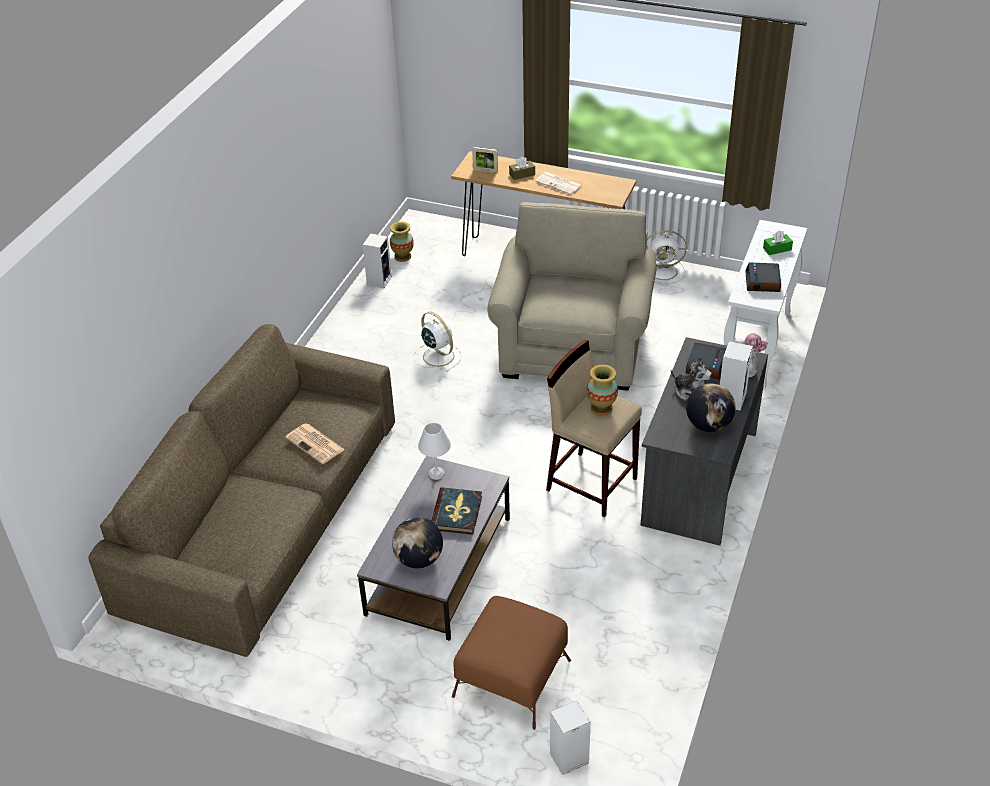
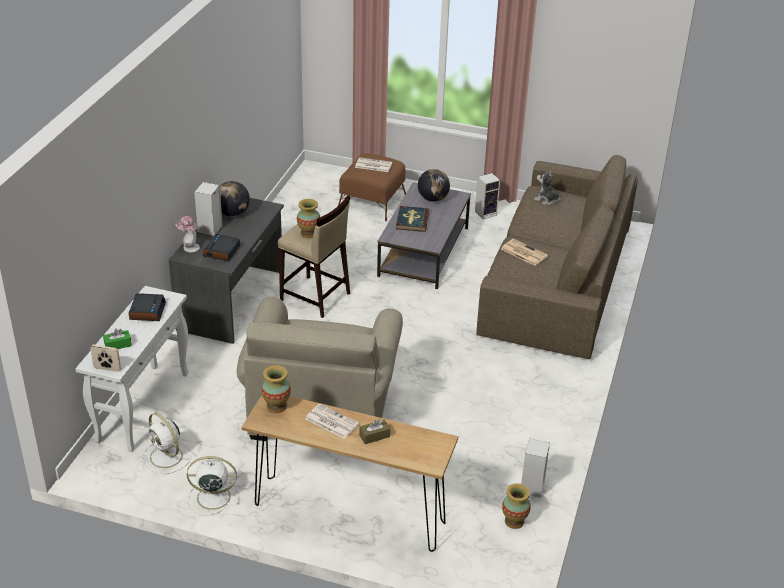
camera: 175 degrees right, 5 degrees down
white fan [414,312,462,372] -> white fan moved to [143,413,192,474]
white table lamp [418,423,451,480] -> none
picture frame [472,147,498,173] -> picture frame moved to [90,345,121,372]
speaker [550,700,591,775] -> speaker moved to [475,173,500,219]
plush toy [671,357,712,400] -> plush toy moved to [534,171,564,205]
none -> vase [261,365,291,413]
none -> newspaper [355,157,392,172]

